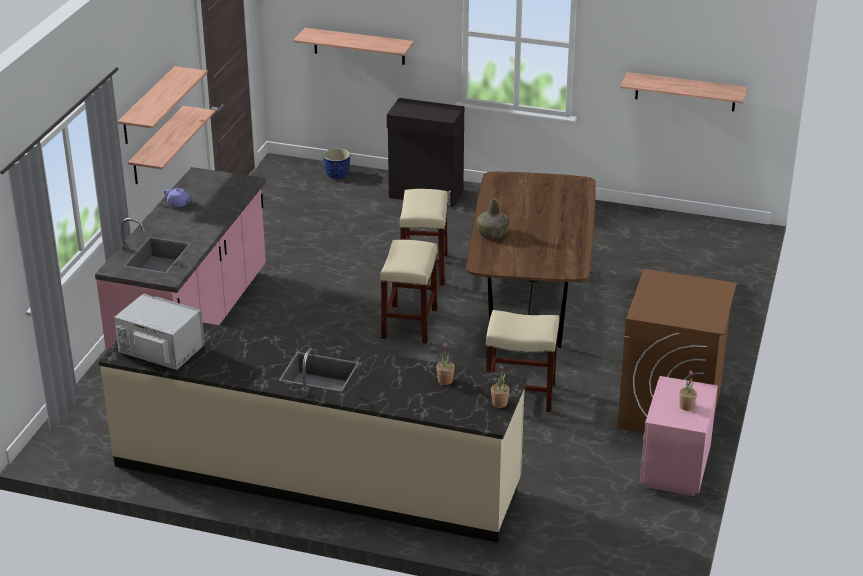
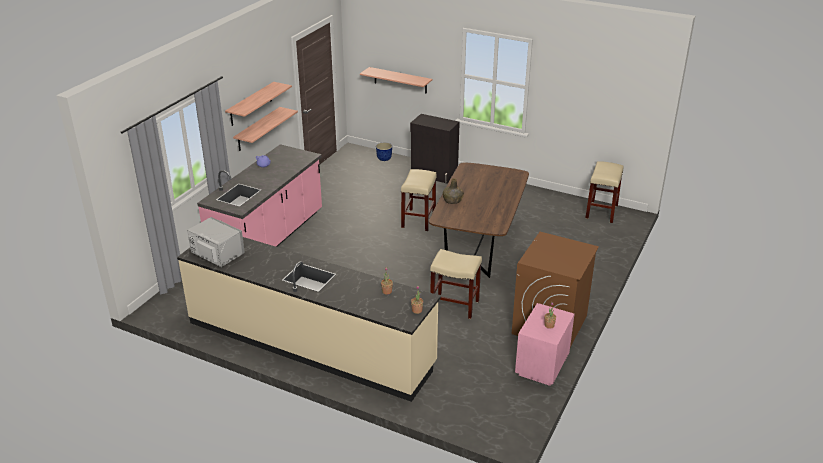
camera: 10 degrees right, 0 degrees up
beige stool [380,240,438,344] -> beige stool moved to [585,161,624,223]
shelf [620,72,748,111] -> none

